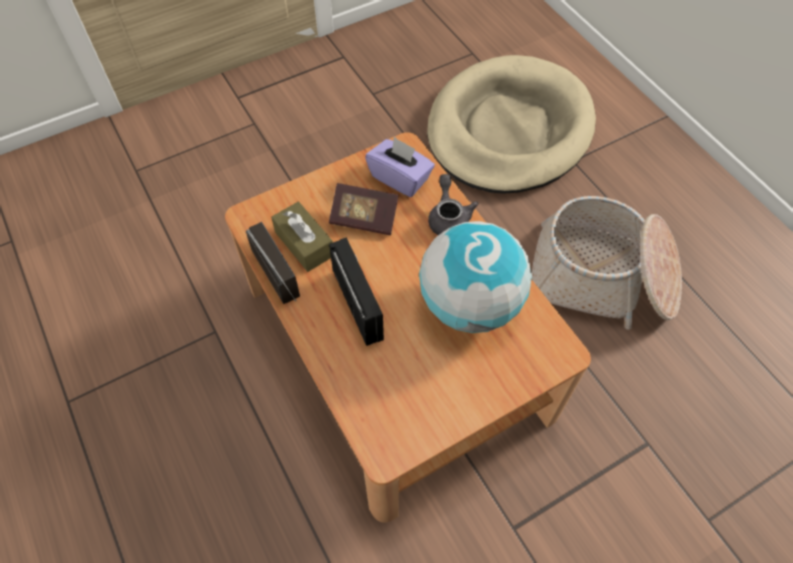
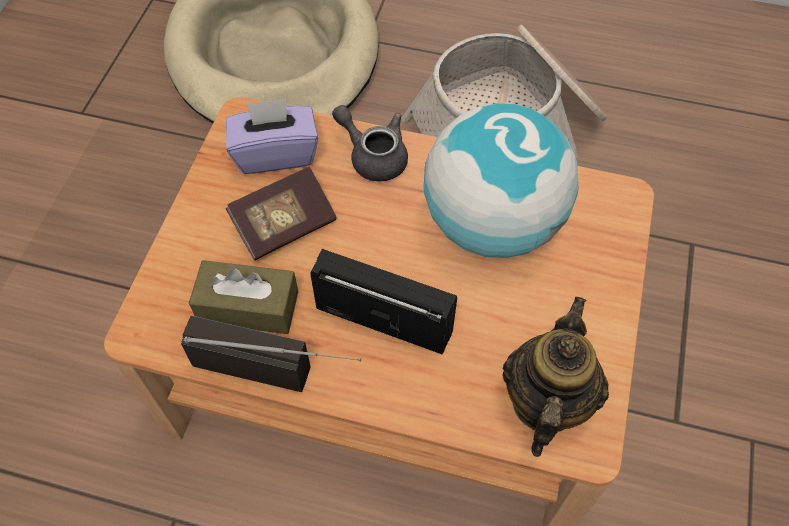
camera: 45 degrees left, 0 degrees up
none -> teapot [502,297,609,457]

